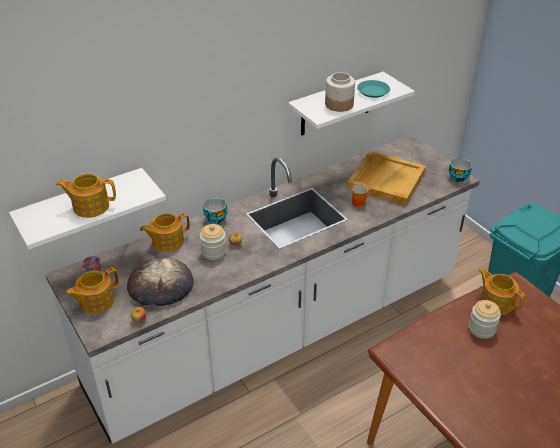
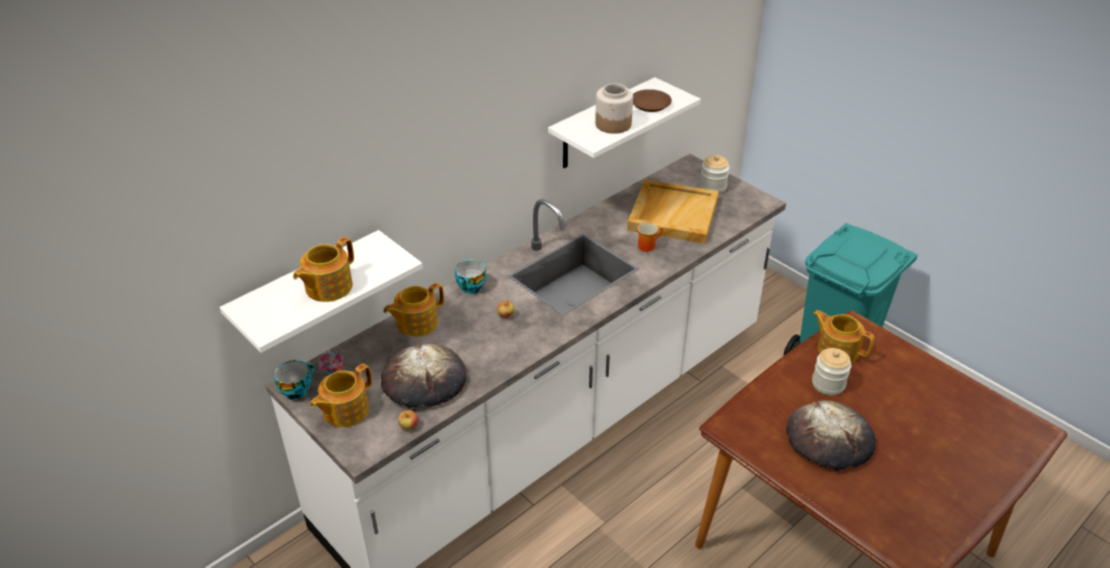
camera: 10 degrees left, 0 degrees up
teapot [56,174,116,218] -> teapot turned 45 degrees counterclockwise [293,237,354,302]
jar [200,224,226,260] -> jar moved to [700,155,730,194]
turquoise plate [357,80,390,98] -> brown plate [633,89,672,112]
cup [449,158,472,182] -> cup moved to [274,360,314,400]
none -> bread [786,400,876,471]

